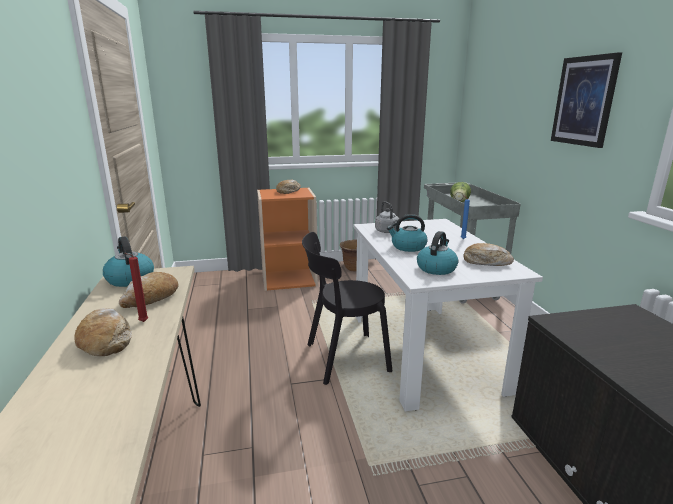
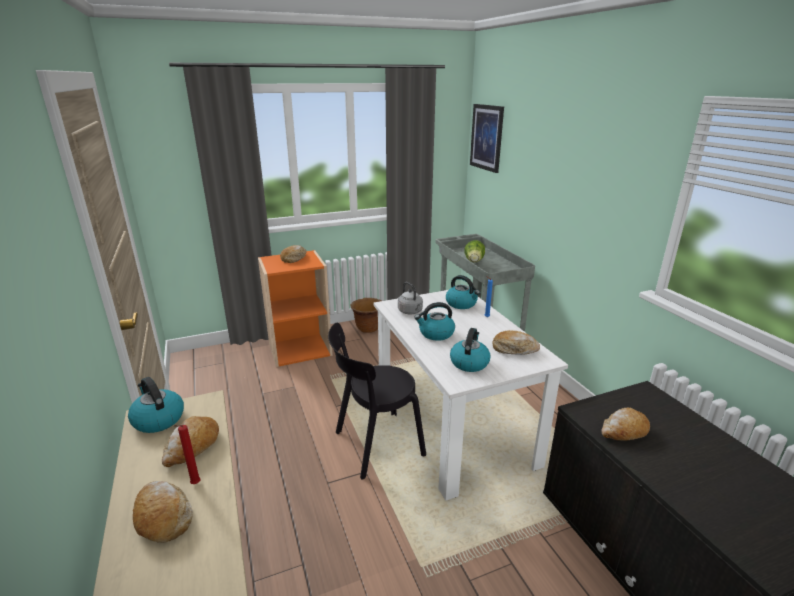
camera: 10 degrees left, 5 degrees up
picture [551,52,622,148] -> picture moved to [470,104,504,173]
none -> kettle [446,275,480,309]
none -> bread [601,408,650,441]

